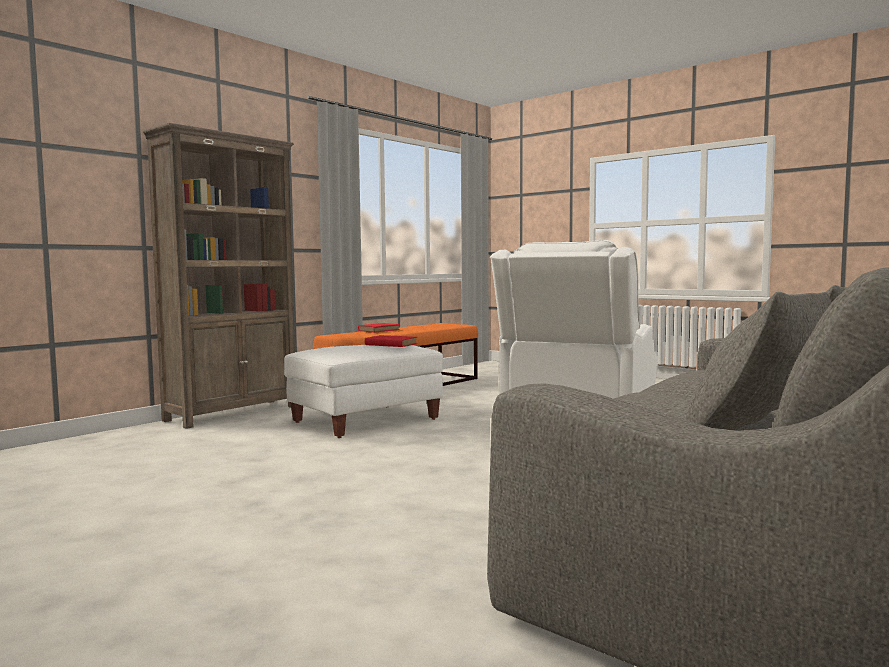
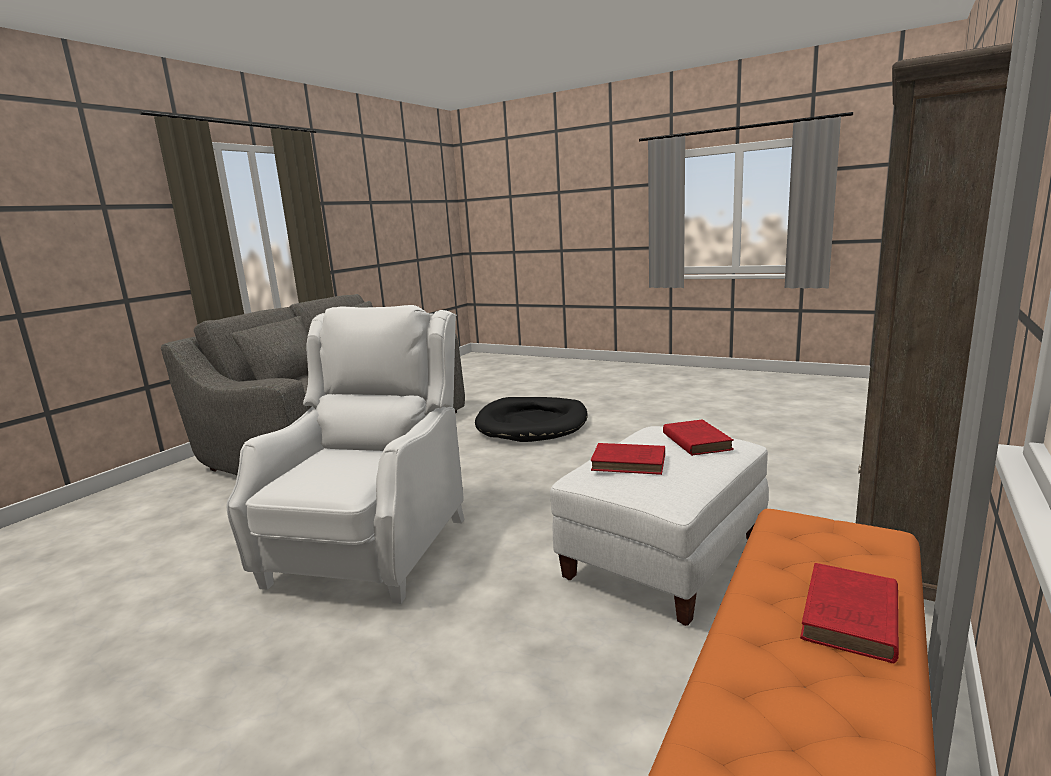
camera: 170 degrees right, 10 degrees up
none -> black dog bed [475,397,588,442]
none -> red book [663,419,734,456]

